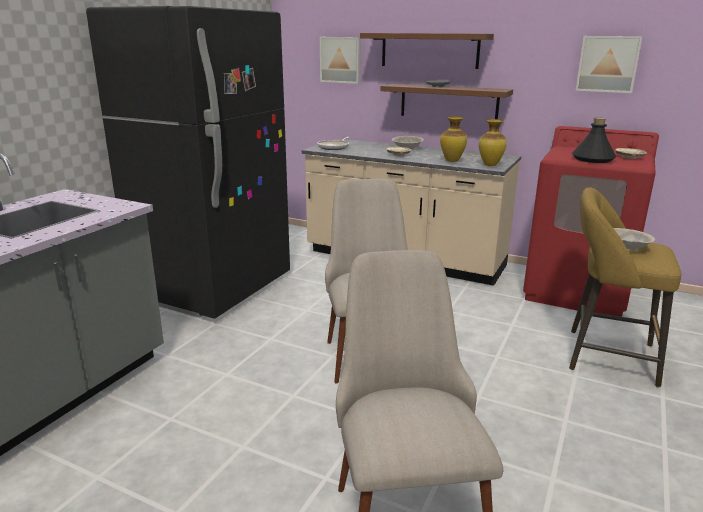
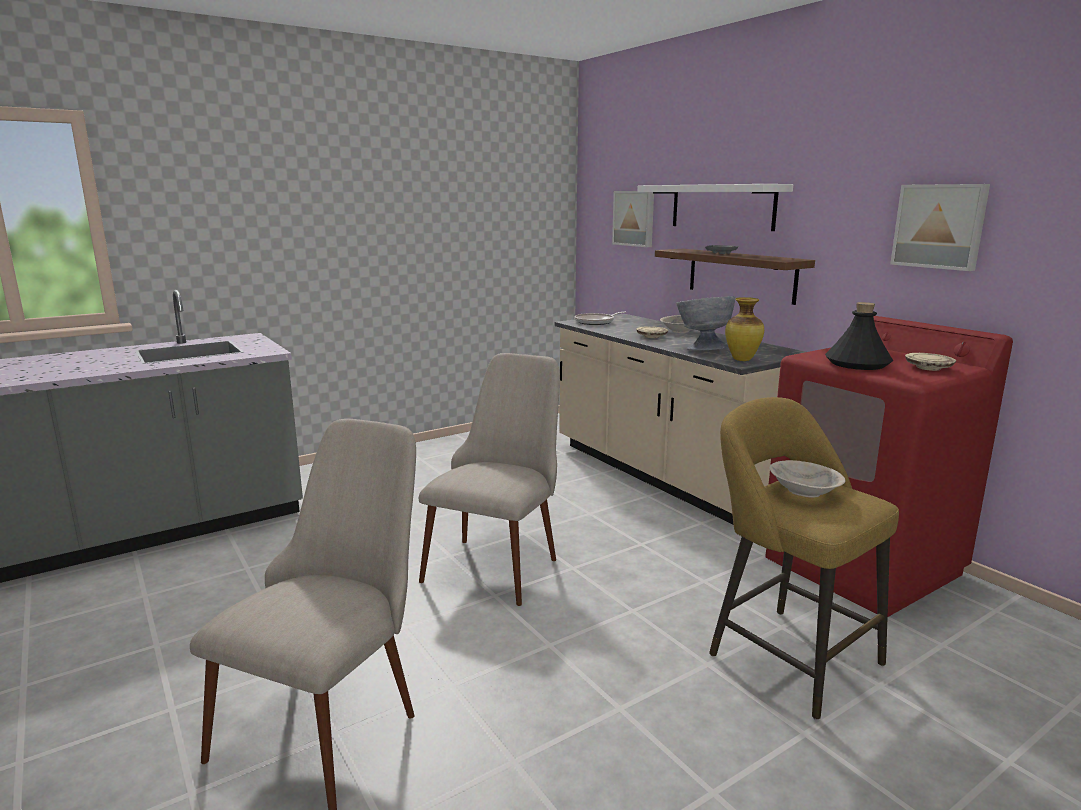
camera: 30 degrees right, 5 degrees down
black fridge [86,6,290,319] -> none
brown shelf [360,33,494,69] -> white shelf [637,184,793,231]
vase [440,116,467,162] -> grey bowl [676,296,735,350]

